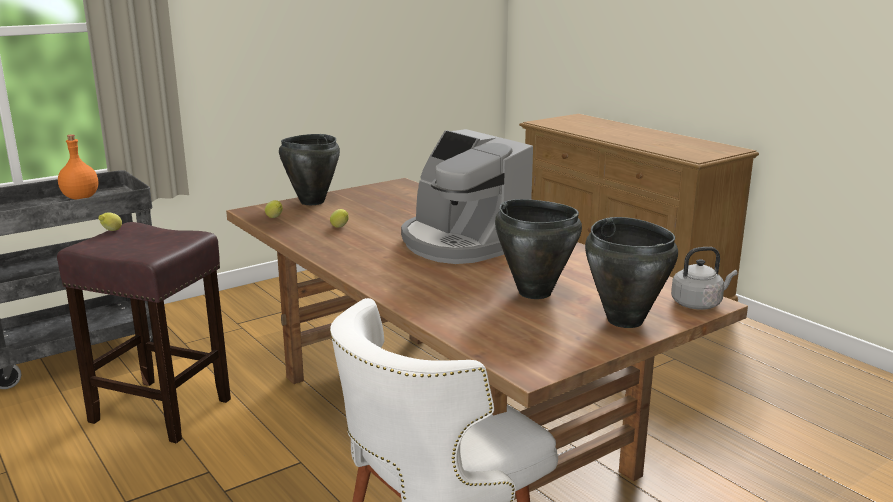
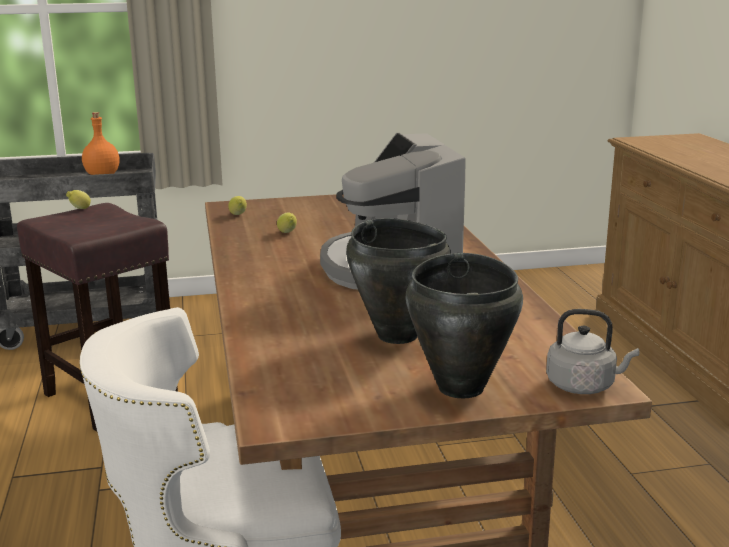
camera: 25 degrees right, 0 degrees up
black cooking pot [279,134,340,205] -> none

